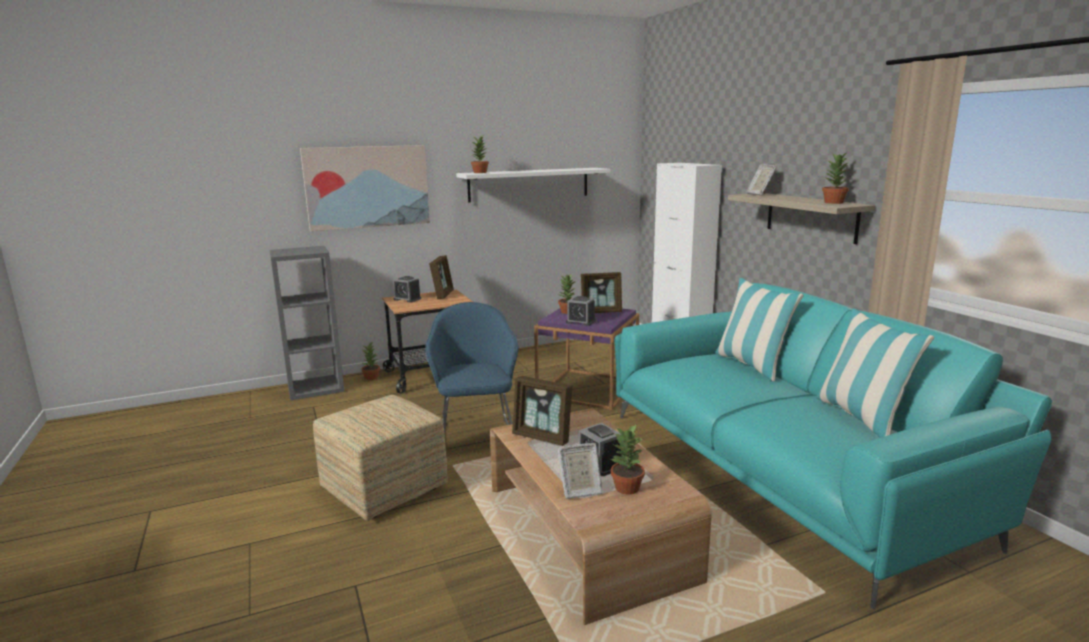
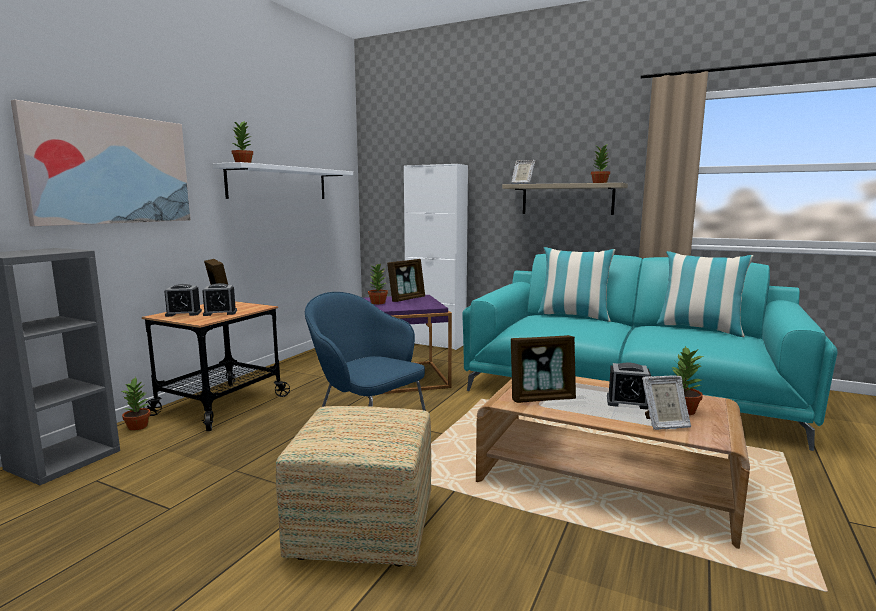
camera: 40 degrees left, 5 degrees down
picture frame [557,443,602,499] -> picture frame turned 45 degrees clockwise [642,376,691,430]
alarm clock [566,296,596,326] -> alarm clock moved to [202,283,237,316]

